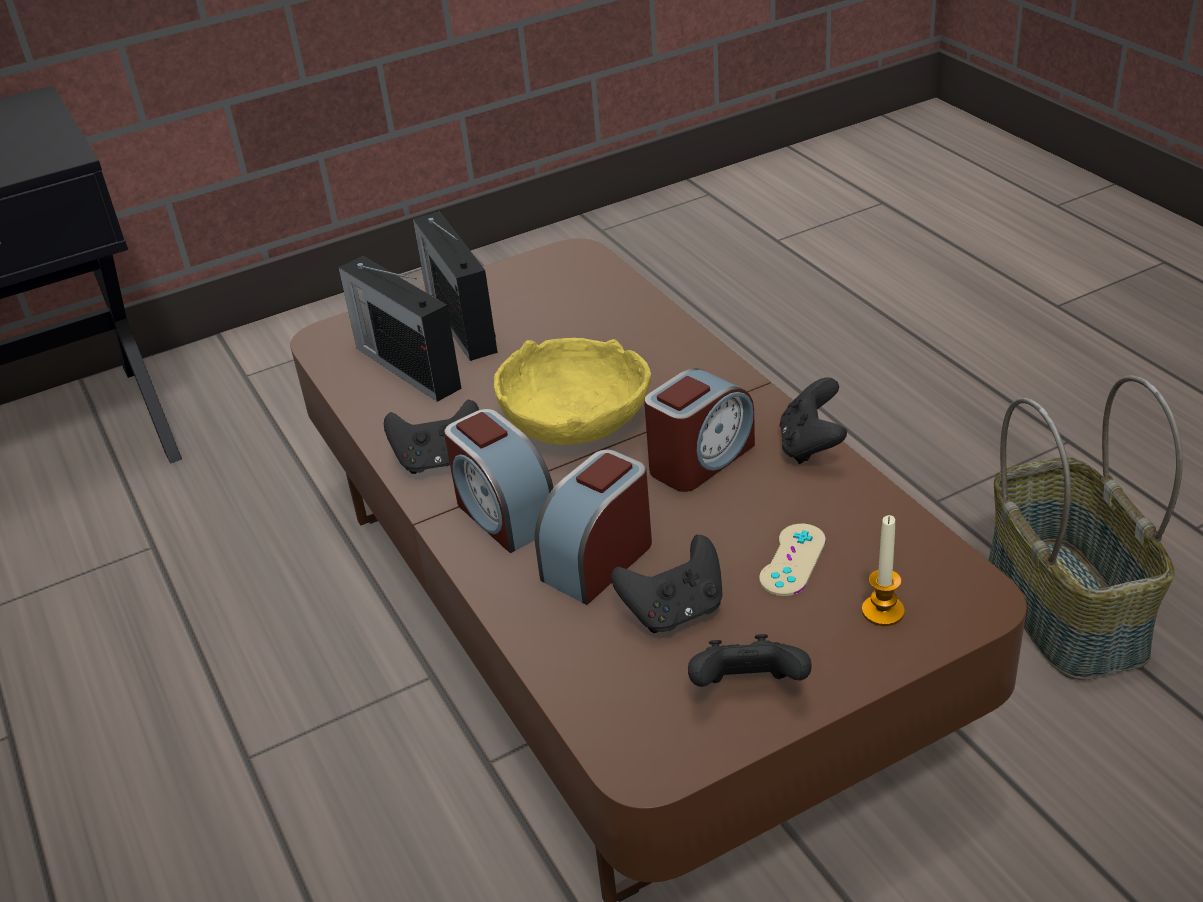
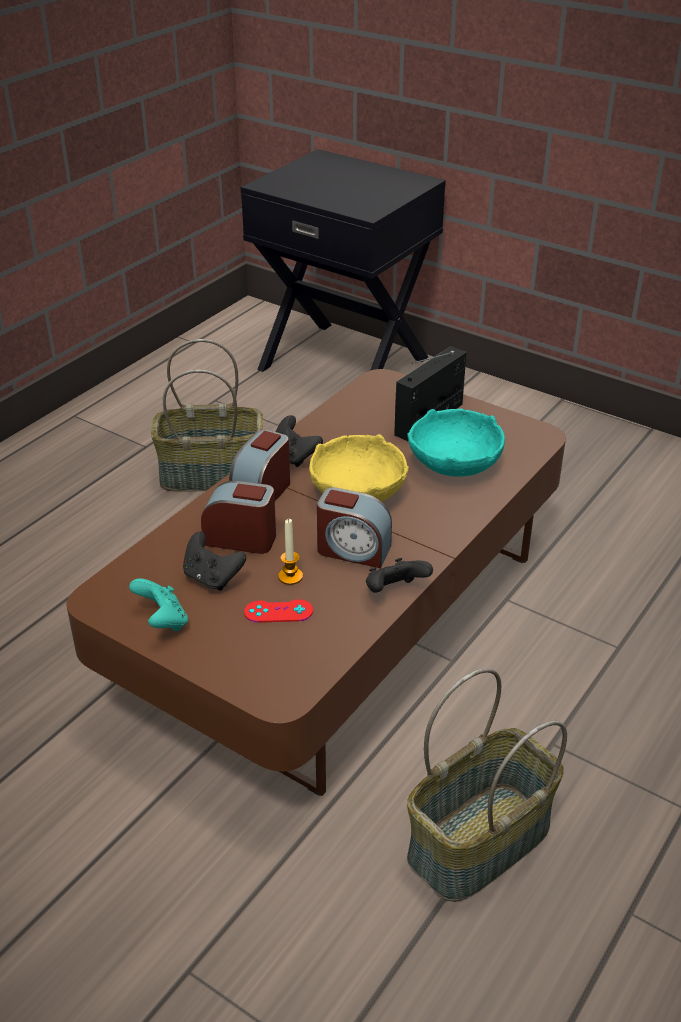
camera: 60 degrees right, 0 degrees up
radio [338,256,462,402] -> none
black game controller [688,634,812,687] -> turquoise game controller [129,578,188,631]
beige game controller [759,524,826,596] -> red game controller [244,599,313,622]
candle [862,515,905,626] -> candle moved to [278,518,303,585]
none -> basket [151,339,263,492]
none -> turquoise bowl [407,408,505,477]

